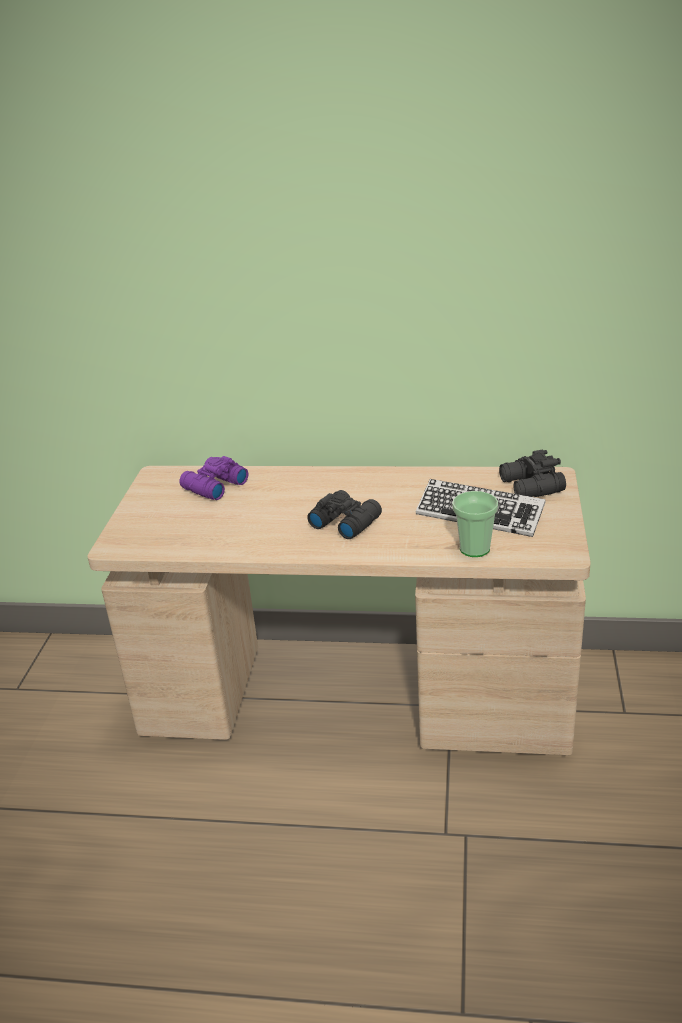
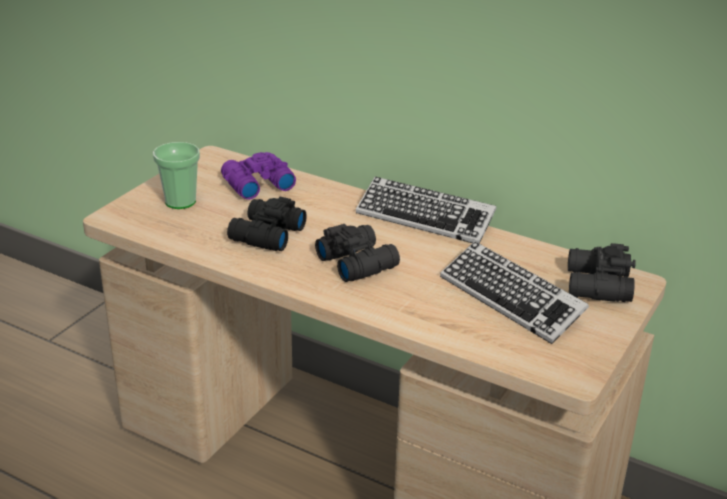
camera: 20 degrees right, 0 degrees up
cup [452,491,498,557] -> cup moved to [153,142,200,209]
none -> black binoculars [227,197,307,251]
none -> keyboard [356,177,496,244]

